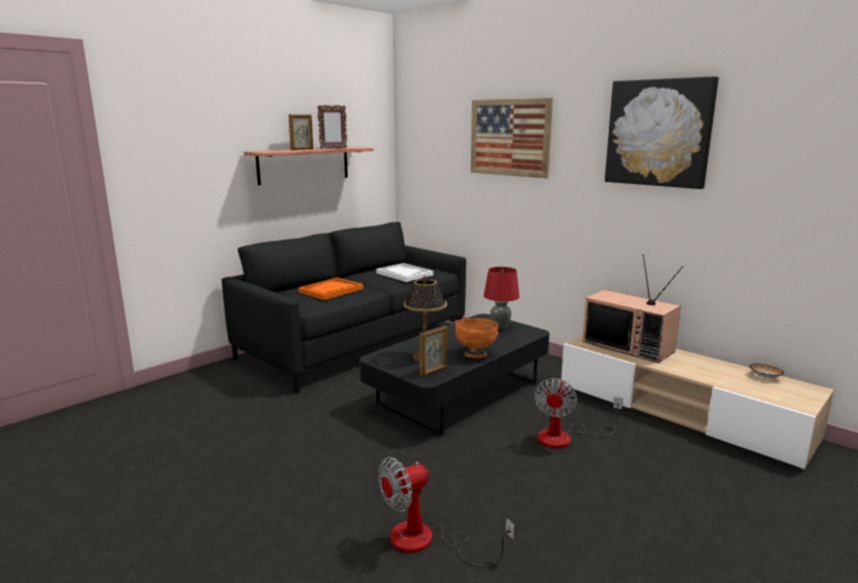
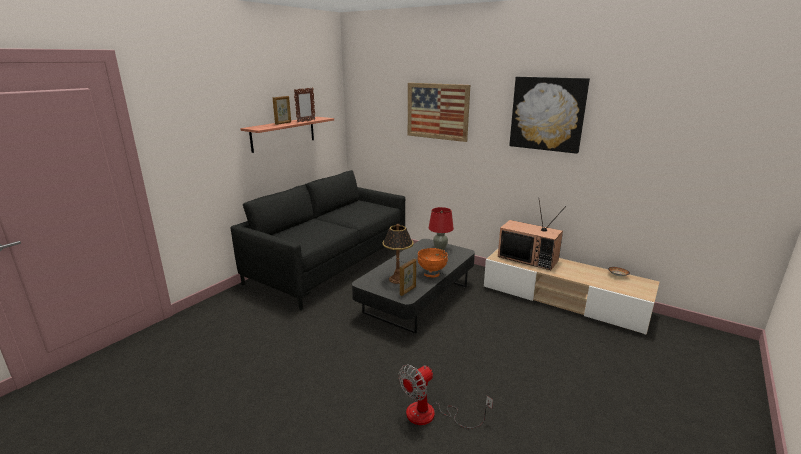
camera: 10 degrees left, 5 degrees up
orange tray [298,278,363,300] -> none
white tray [376,263,433,282] -> none
fan [534,378,623,448] -> none

